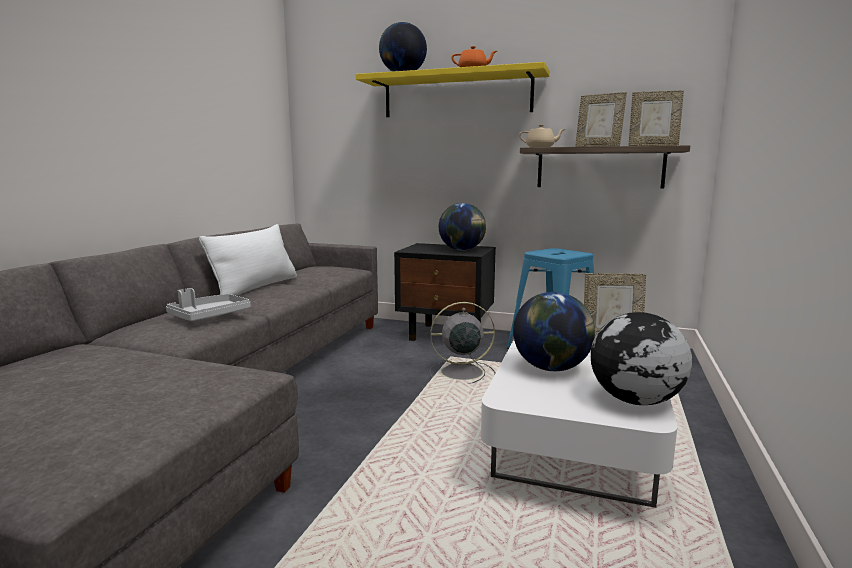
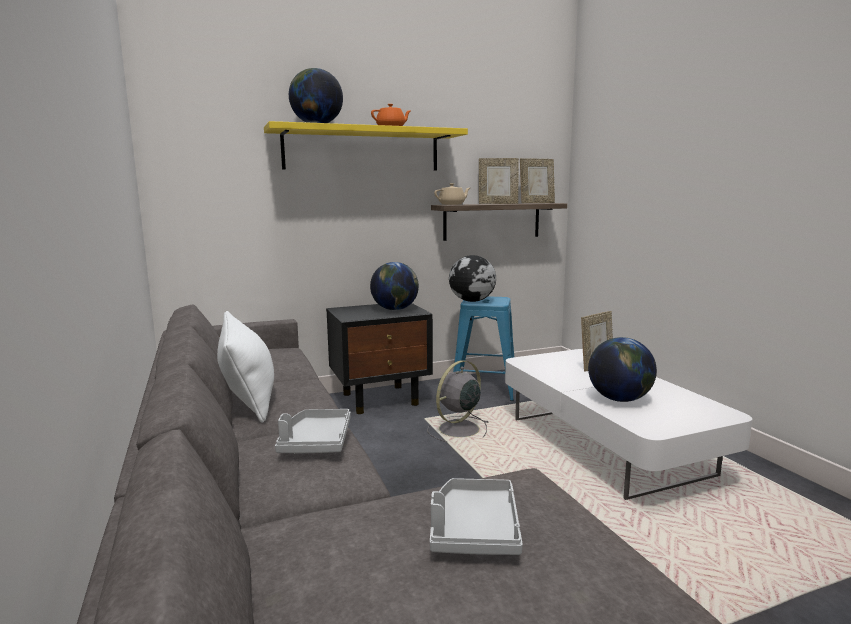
camera: 40 degrees left, 0 degrees up
globe [591,312,692,405] -> globe moved to [449,255,496,302]
none -> grey tray [430,478,523,555]

